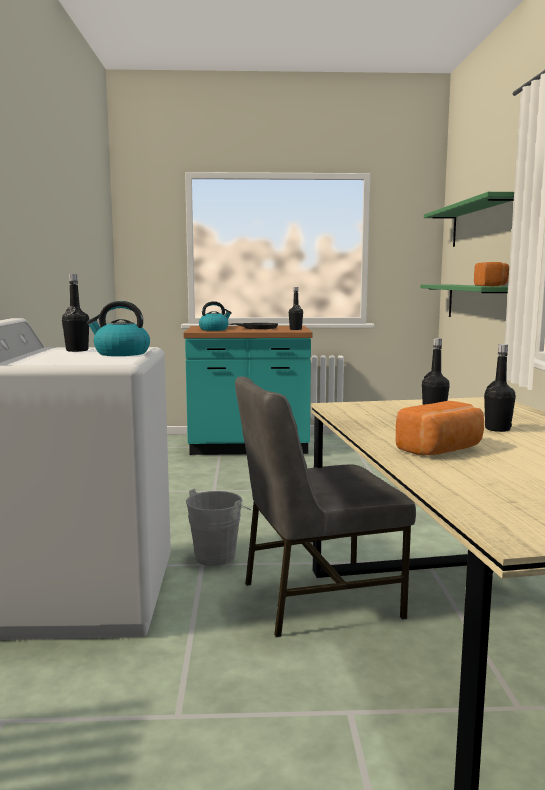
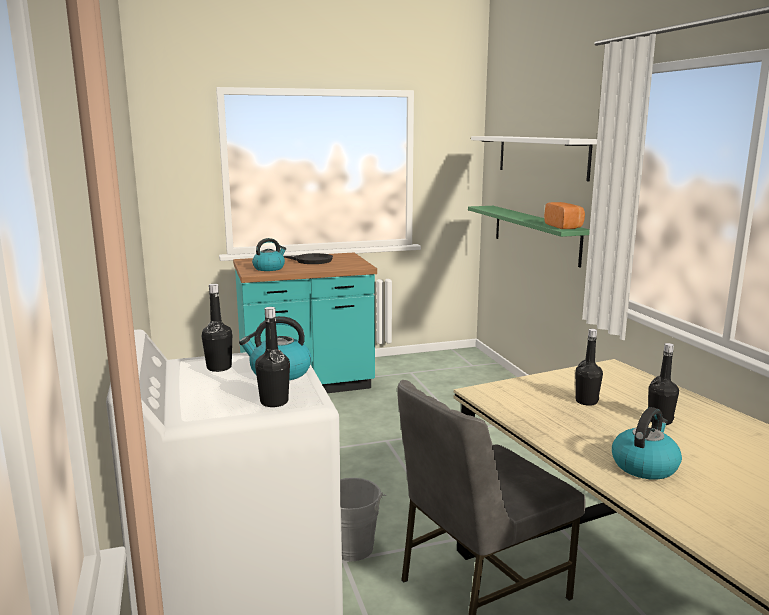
camera: 15 degrees left, 5 degrees up
black bottle [289,287,303,330] -> black bottle moved to [255,307,290,407]
bread [396,401,484,456] -> kettle [612,407,682,480]
green shelf [424,192,514,247] -> white shelf [471,136,597,182]

